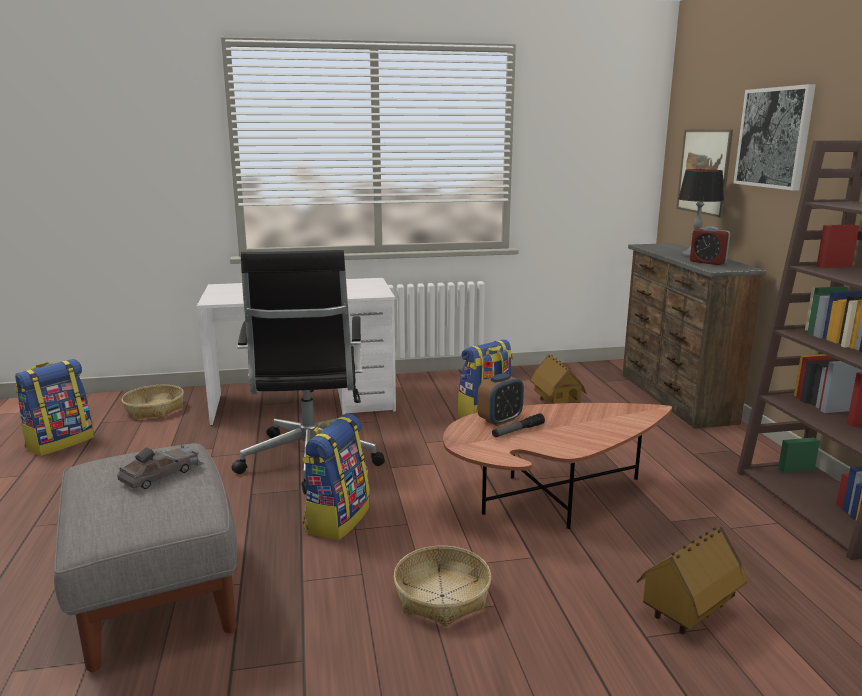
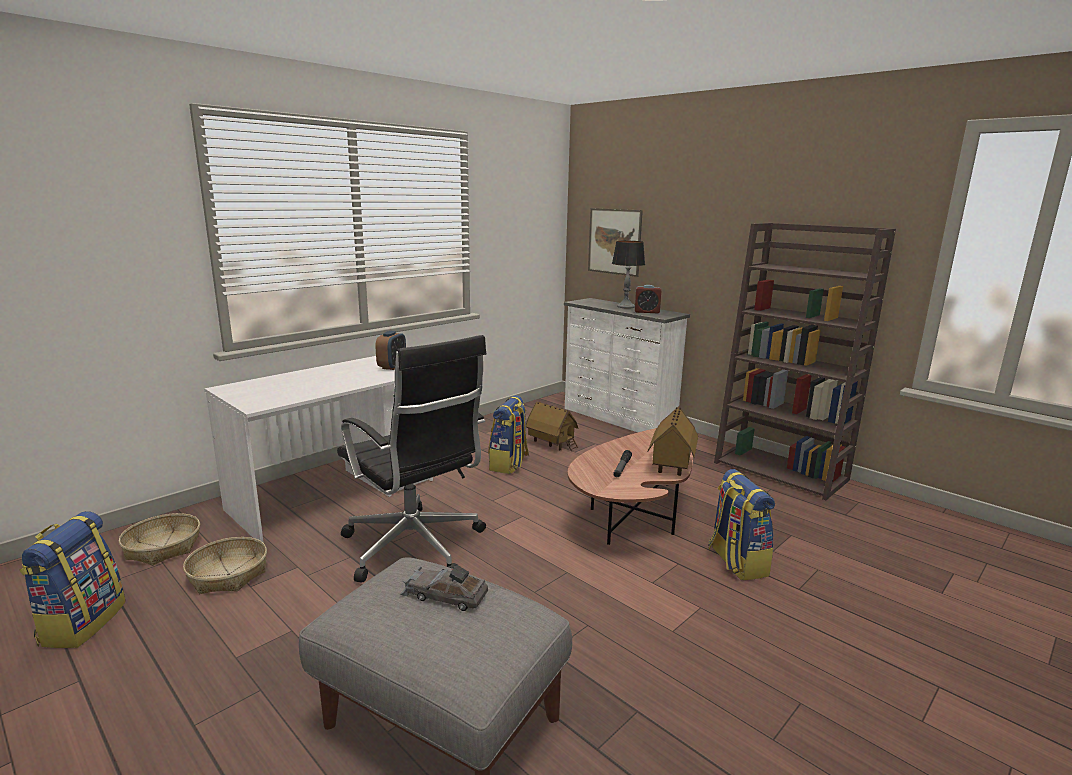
camera: 35 degrees left, 0 degrees up
grey toy car [117,445,204,489] -> grey toy car turned 75 degrees counterclockwise [400,565,488,611]
backpack [302,414,370,540] -> backpack moved to [708,469,775,580]
basket [393,546,491,626] -> basket moved to [183,537,267,594]
alarm clock [477,373,524,426] -> alarm clock moved to [375,331,406,370]
brown dresser [622,243,766,429] -> white dresser [564,298,690,432]
toy house [637,526,747,634] -> toy house moved to [647,406,698,476]
picture [734,84,816,190] -> none

